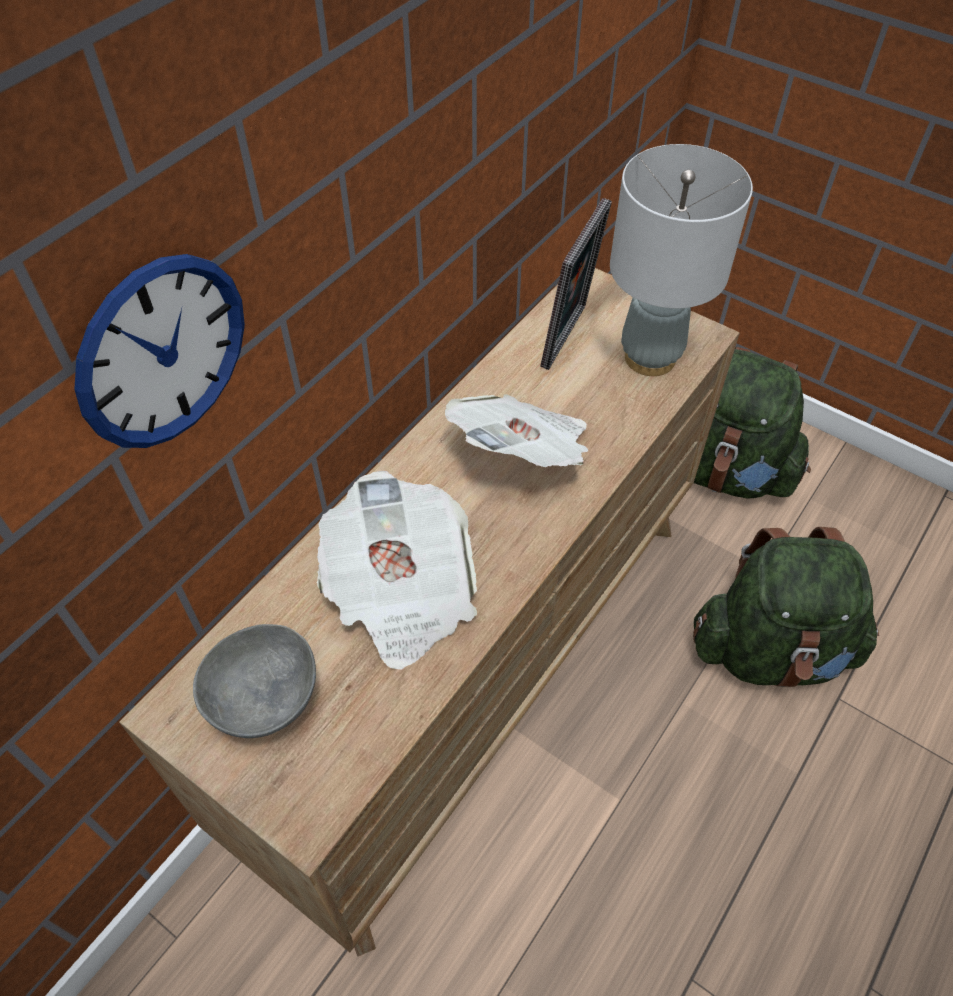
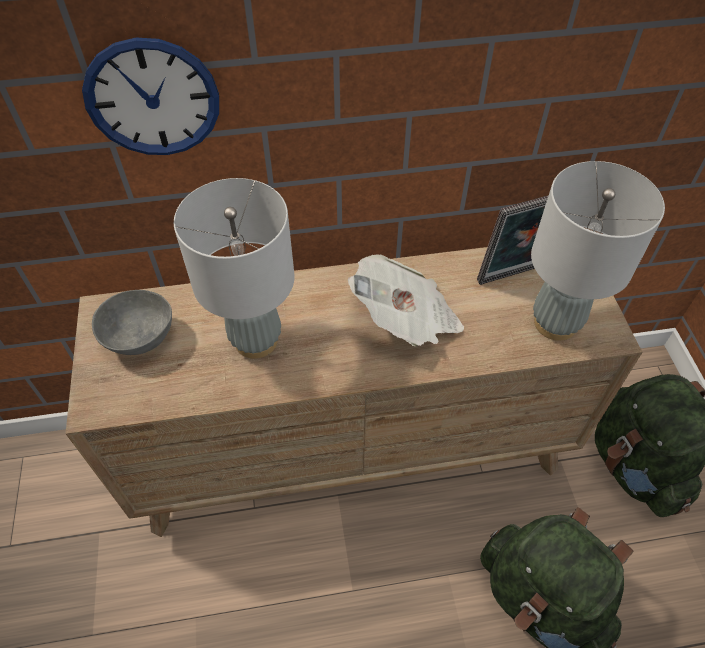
camera: 45 degrees right, 0 degrees up
newspaper [316,471,477,670] -> grey table lamp [174,178,295,359]

